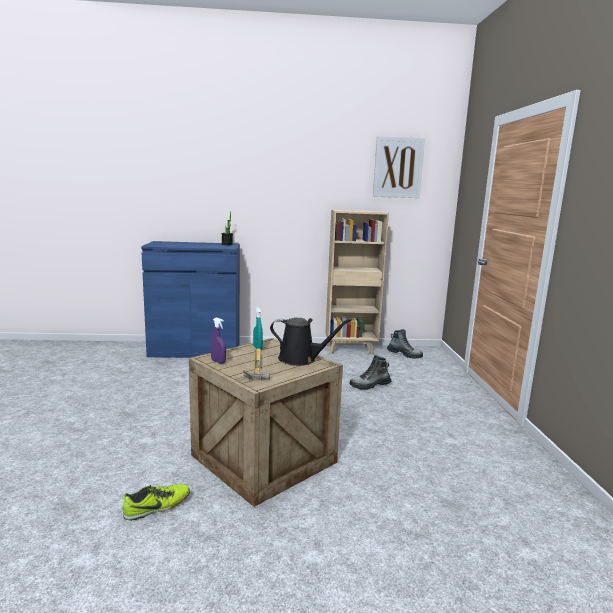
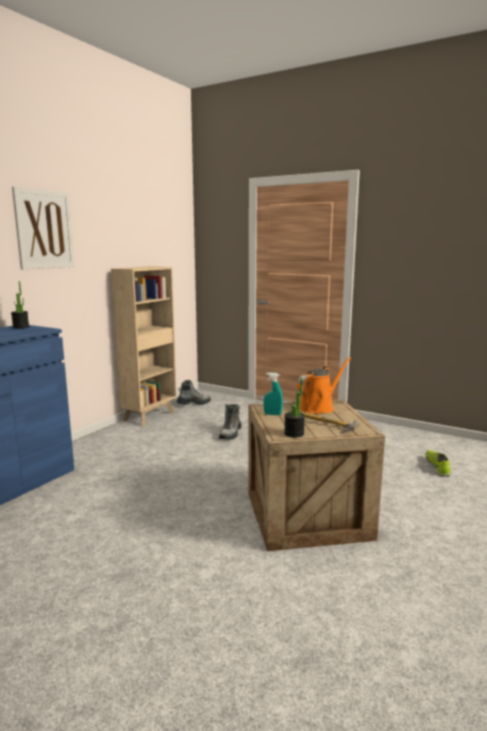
camera: 55 degrees left, 0 degrees up
shoe [123,484,190,521] -> shoe moved to [425,450,451,477]
purple spray bottle [211,318,226,364] -> potted plant [284,377,305,438]
black watering can [270,318,352,366] -> orange watering can [297,357,351,414]
picture [373,136,425,198] -> picture moved to [12,186,75,269]

